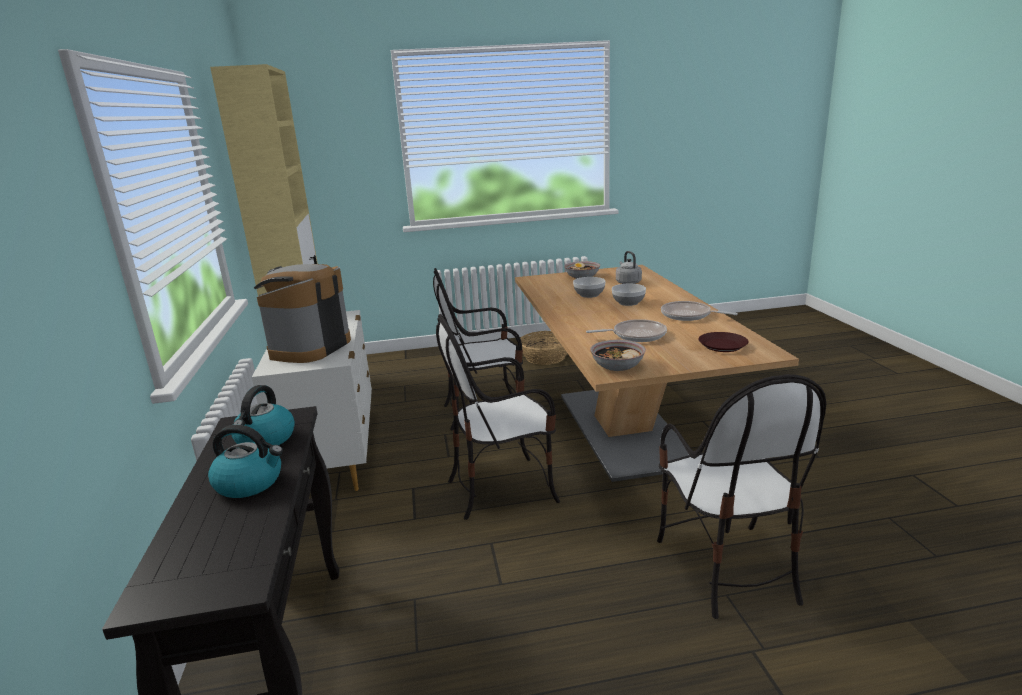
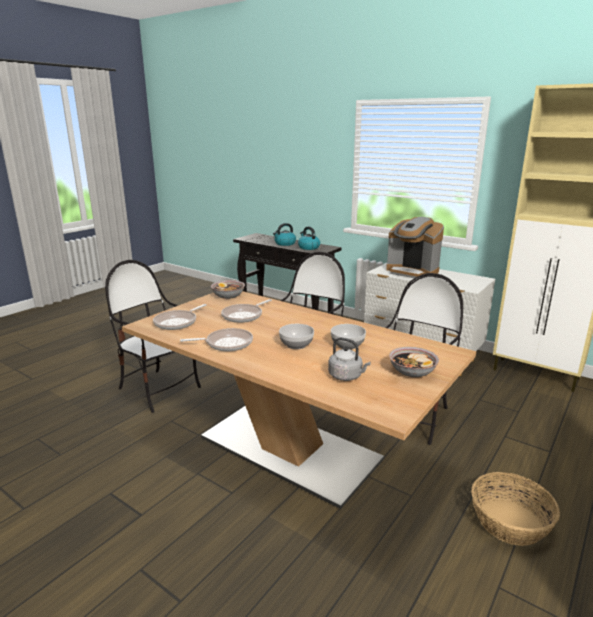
camera: 135 degrees right, 0 degrees up
coffee machine [254,264,351,363] -> coffee machine turned 150 degrees clockwise [386,217,444,279]
brown plate [698,332,749,352] -> frying pan [153,304,207,330]

